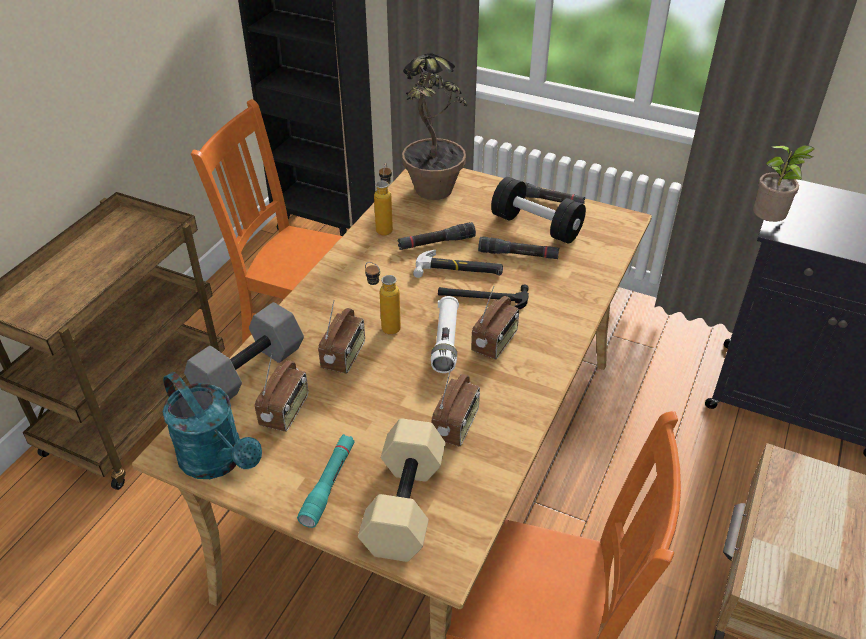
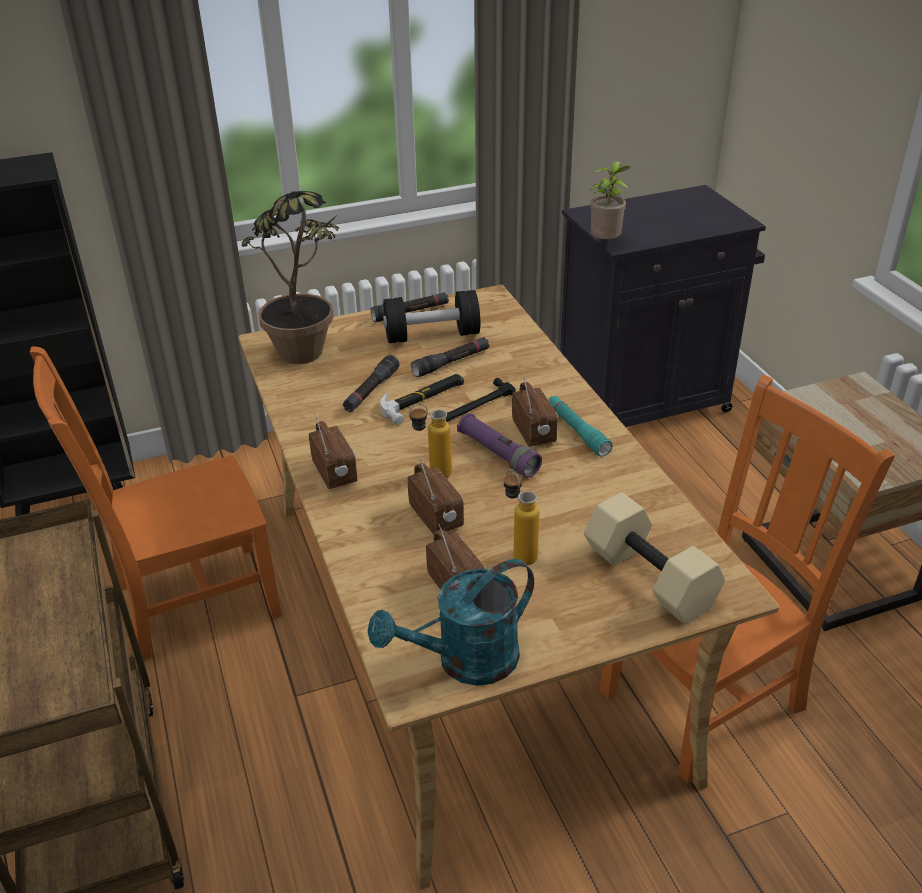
camera: 45 degrees left, 5 degrees down
turquoise watering can [163,372,262,479] -> turquoise watering can turned 150 degrees clockwise [368,559,534,686]
grey dumbbell [184,302,304,400] -> none
turquoise flashlight [297,434,354,528] -> turquoise flashlight moved to [548,395,613,457]
bottle [374,163,393,236] -> bottle moved to [504,469,539,565]
white flashlight [431,296,459,373] -> purple flashlight [457,413,542,478]
radio [432,368,480,446] -> radio moved to [309,413,358,489]

